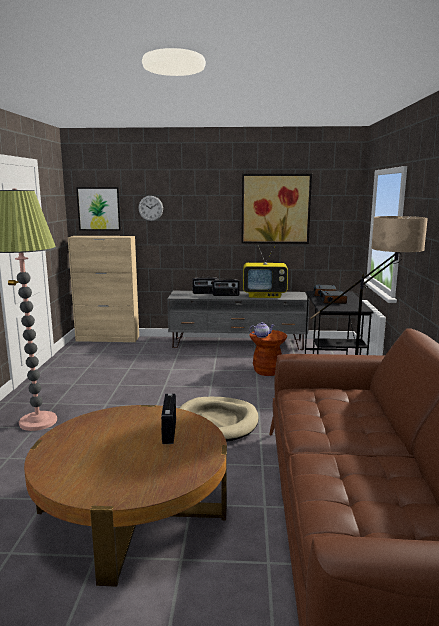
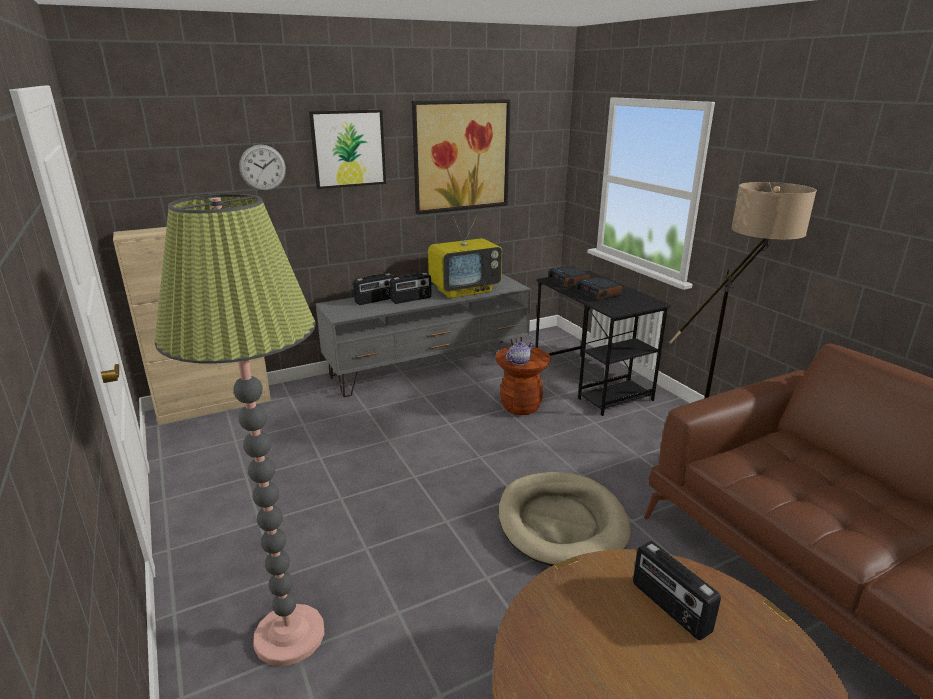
camera: 30 degrees left, 10 degrees up
picture [76,187,121,231] -> picture moved to [309,110,386,189]

